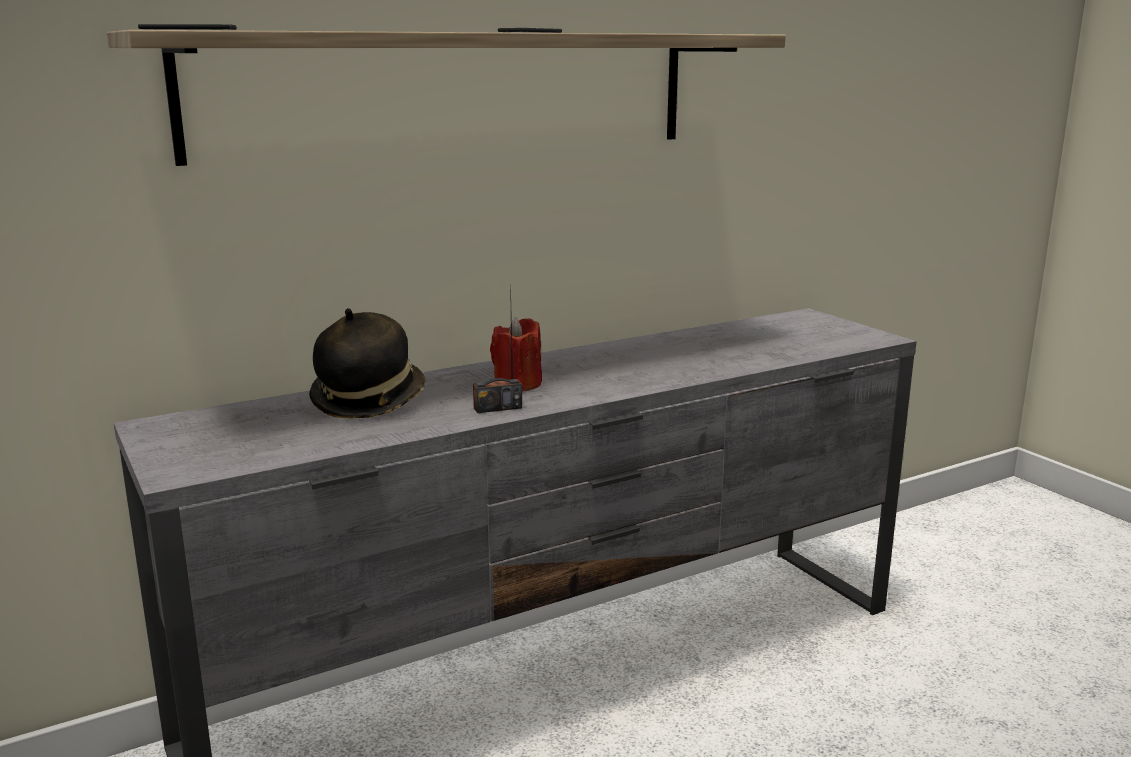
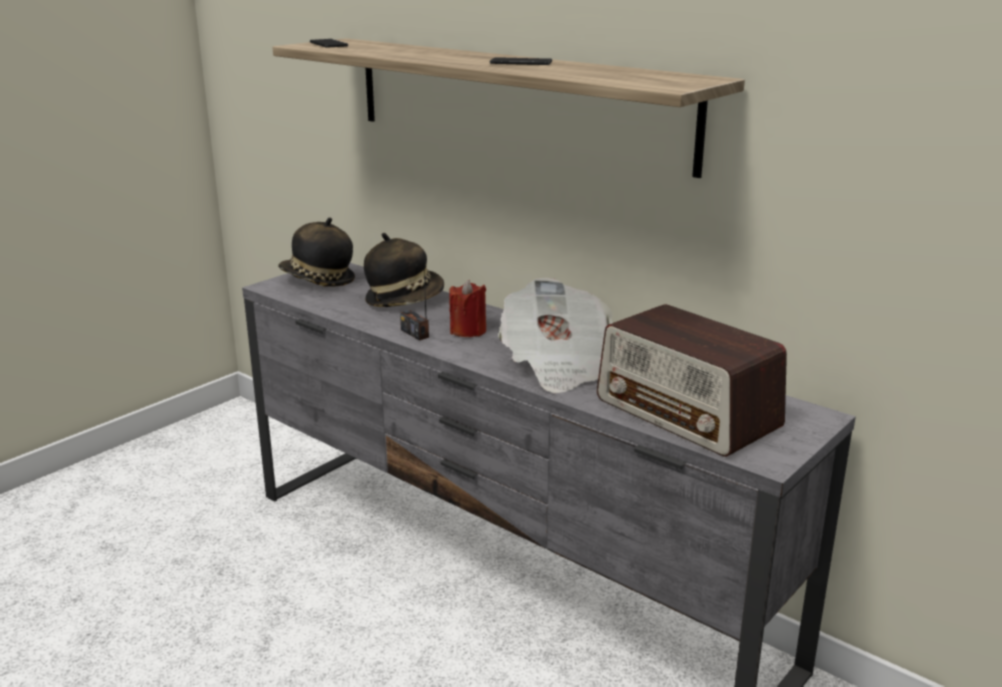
camera: 70 degrees right, 5 degrees up
none -> hat [278,217,355,287]
none -> newspaper [498,278,613,393]
none -> radio [597,304,787,457]

